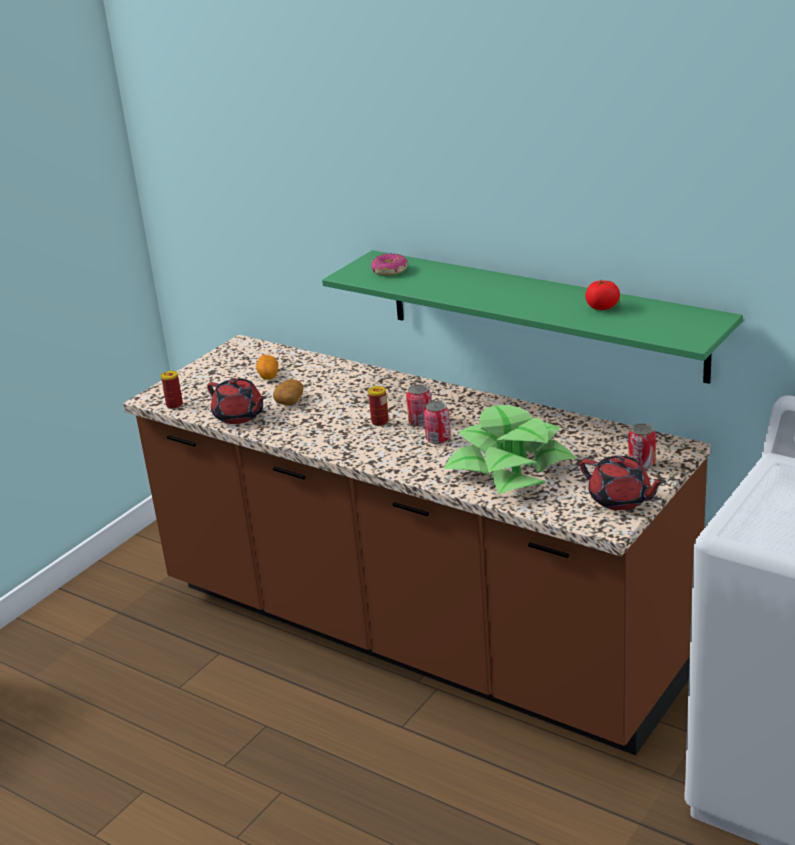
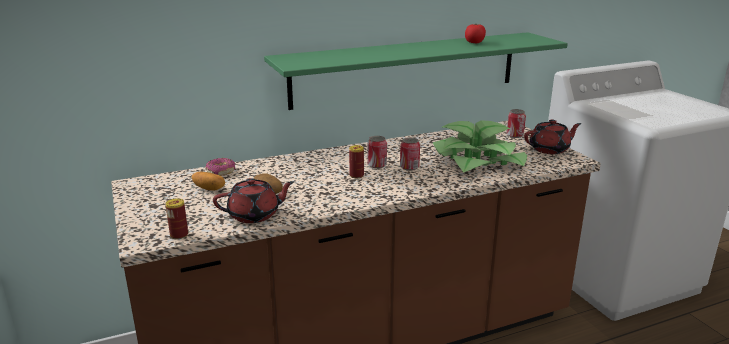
camera: 60 degrees left, 5 degrees down
donut [371,253,408,275] -> donut moved to [205,158,236,176]

